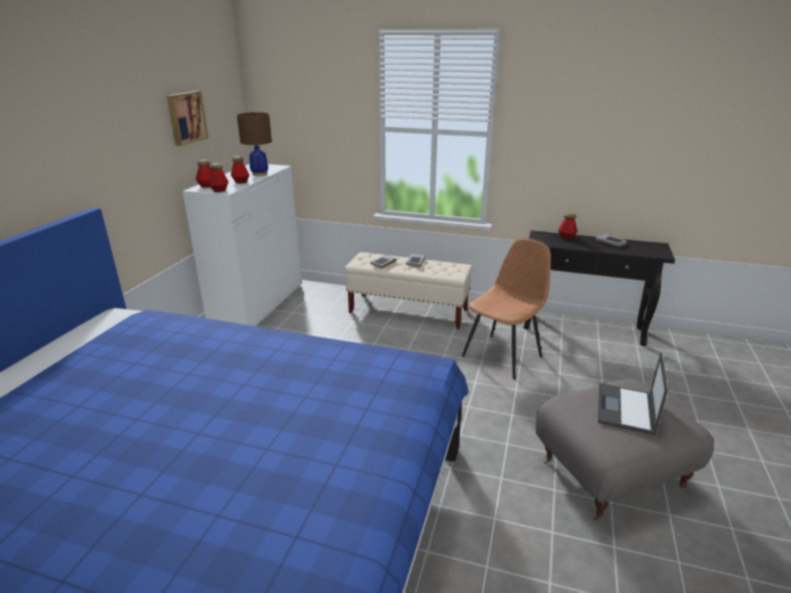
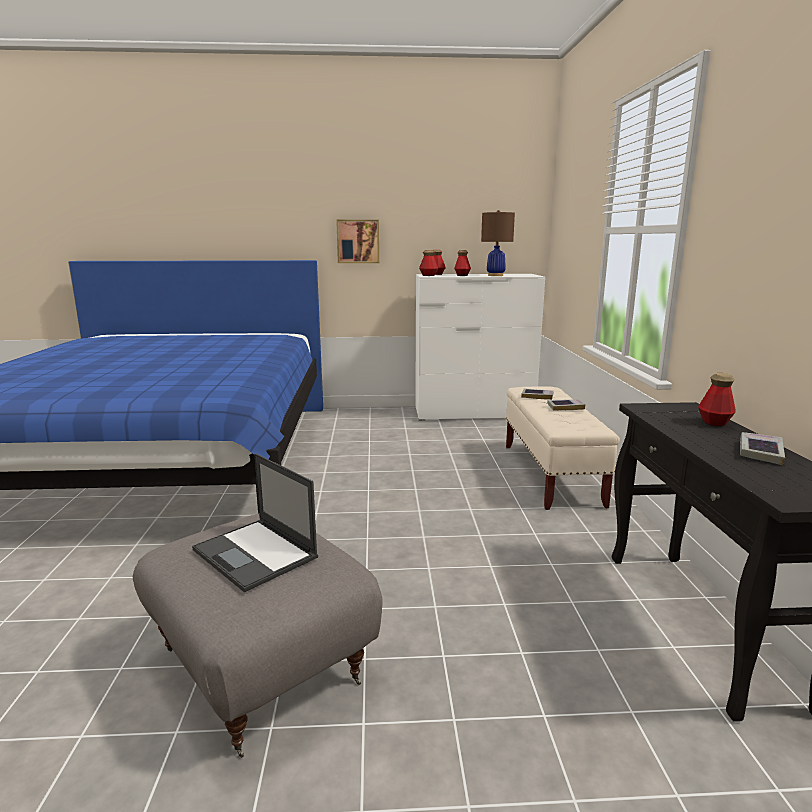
camera: 70 degrees right, 10 degrees down
picture [167,91,208,146] -> picture moved to [336,220,379,263]
brown chair [462,238,551,379] -> none
laptop [598,352,668,435] -> laptop turned 135 degrees counterclockwise [192,453,318,592]

